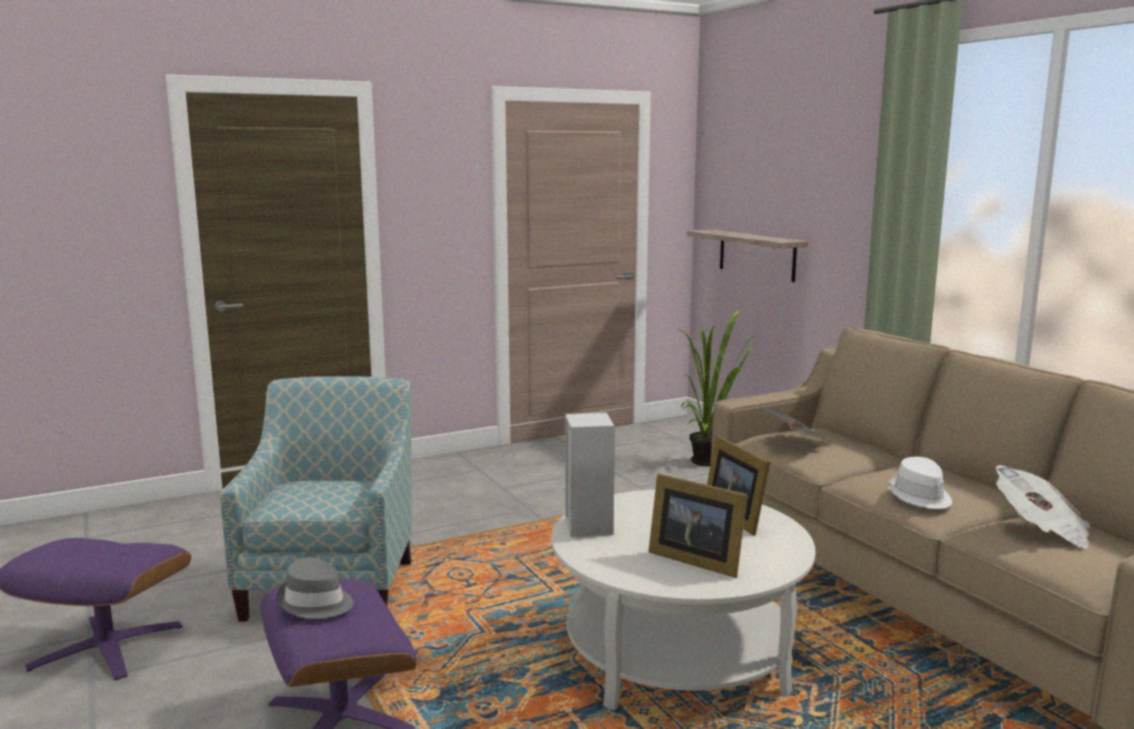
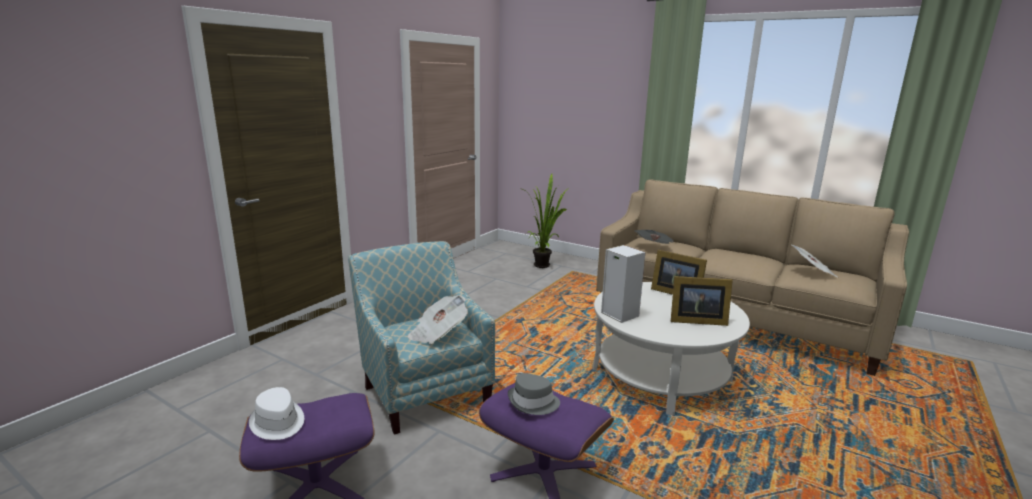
camera: 30 degrees left, 5 degrees up
shelf [687,229,808,282] -> none
white hat [889,457,952,509] -> white hat moved to [249,387,304,440]
none -> newspaper [408,295,468,344]

